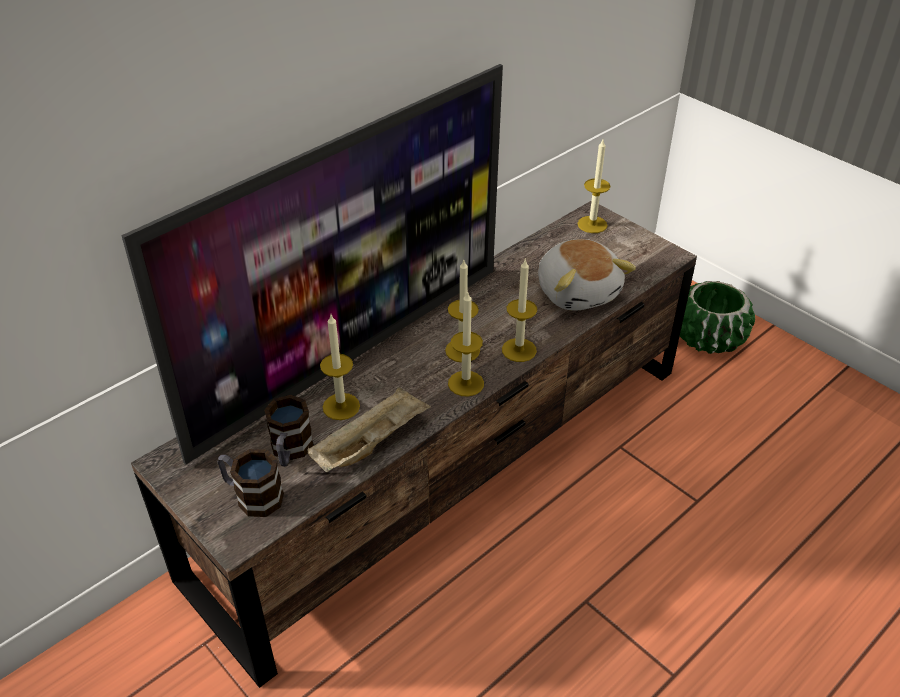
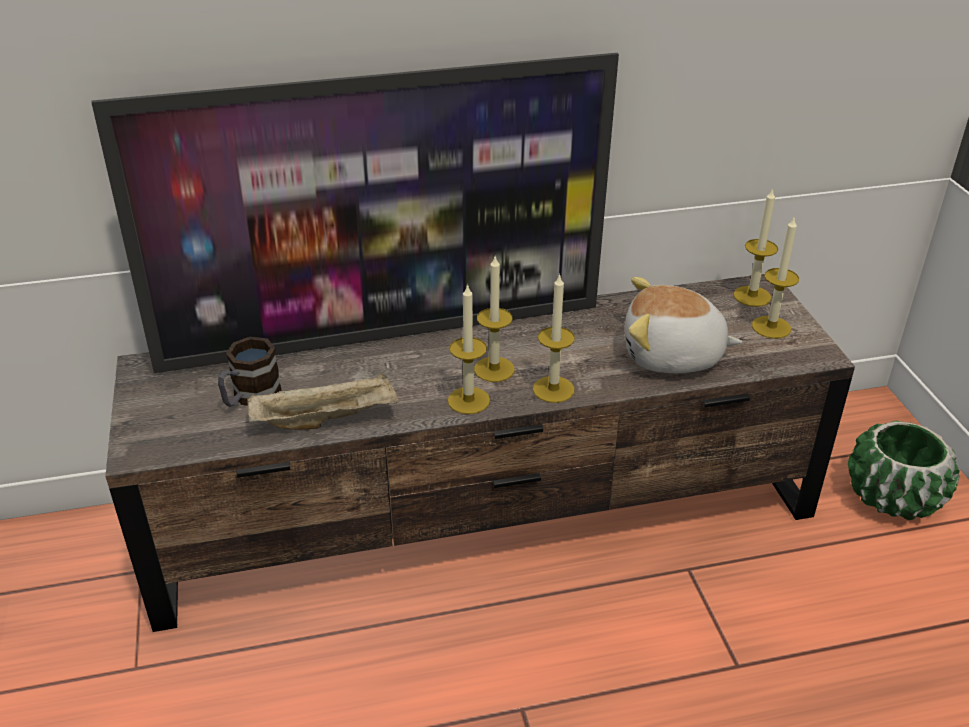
camera: 30 degrees right, 5 degrees down
mug [218,449,284,517] -> none
candle [320,315,360,420] -> candle moved to [752,216,799,339]
plush toy [538,239,636,311] -> plush toy turned 90 degrees clockwise [625,277,742,373]

